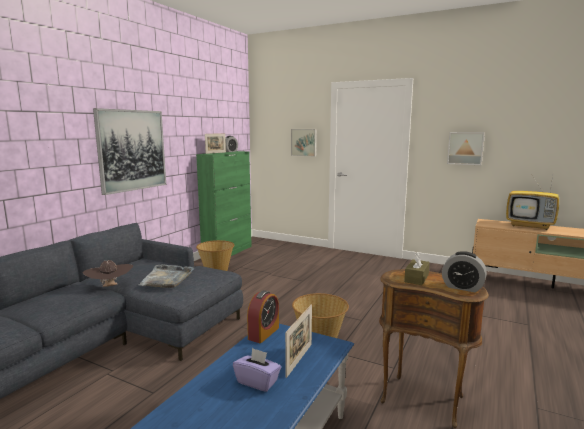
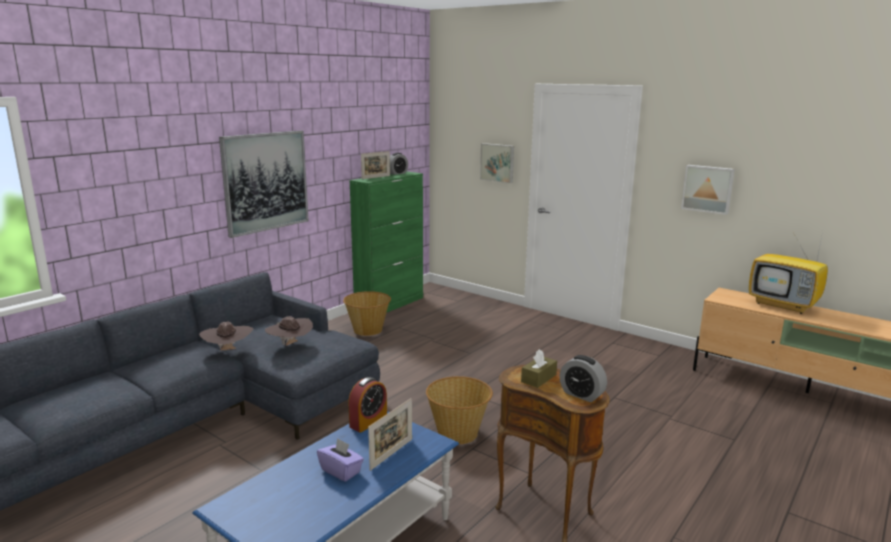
camera: 10 degrees right, 5 degrees up
grey tray [139,264,194,288] -> brown hat [265,316,313,346]

